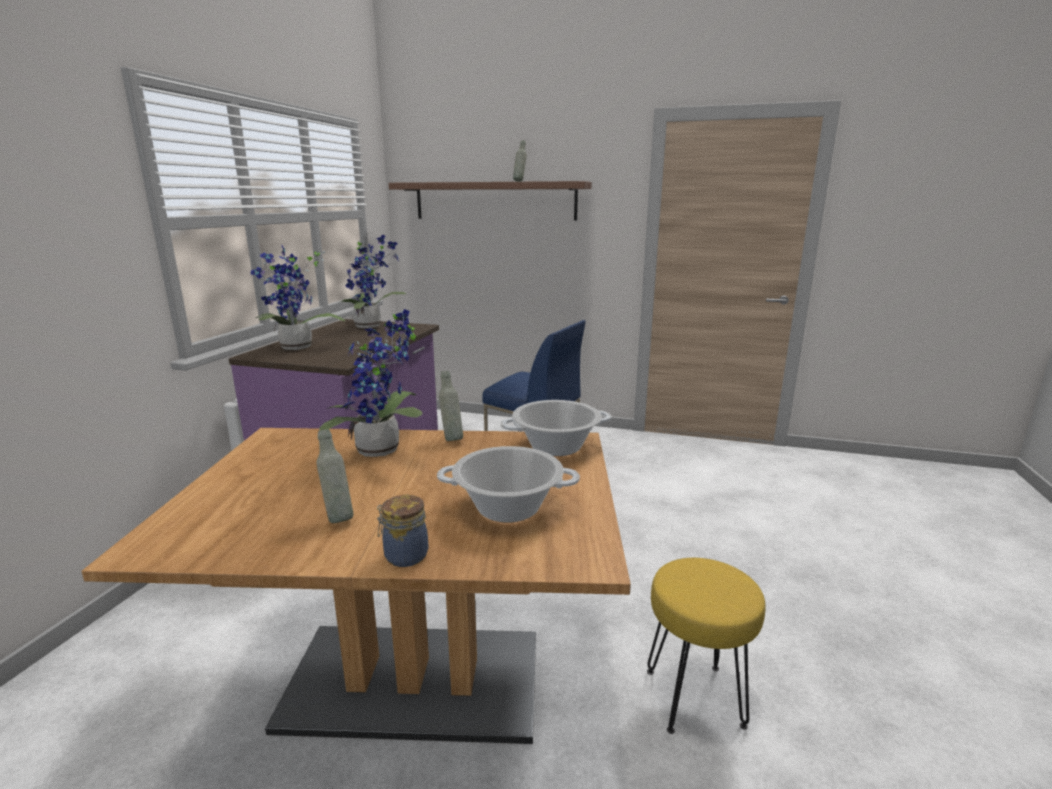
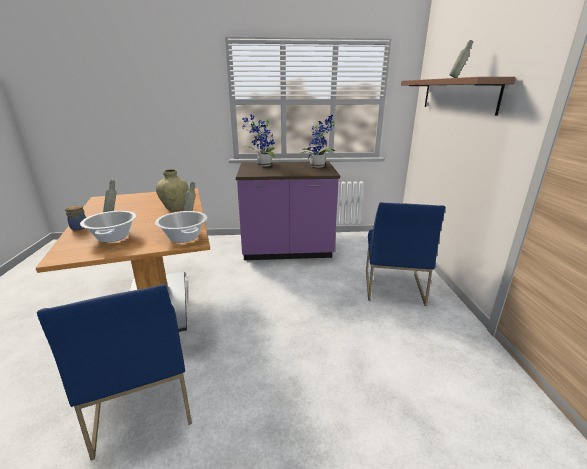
camera: 70 degrees right, 5 degrees up
potted plant [319,309,422,457] -> beige vase [156,169,189,211]
yellow stool [647,558,766,734] -> blue chair [37,284,192,461]

